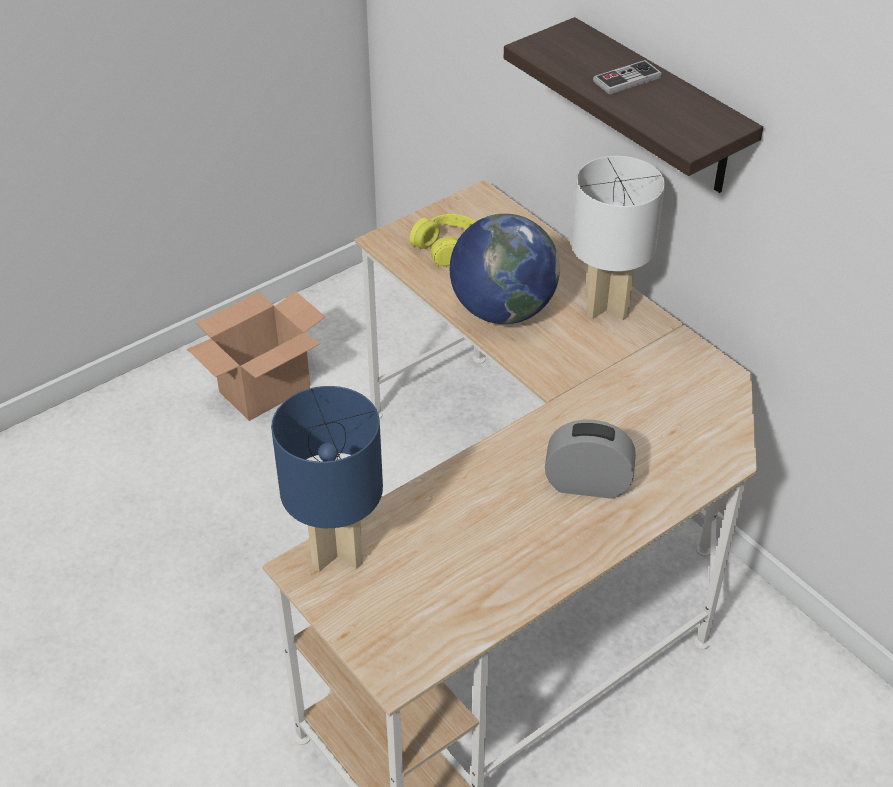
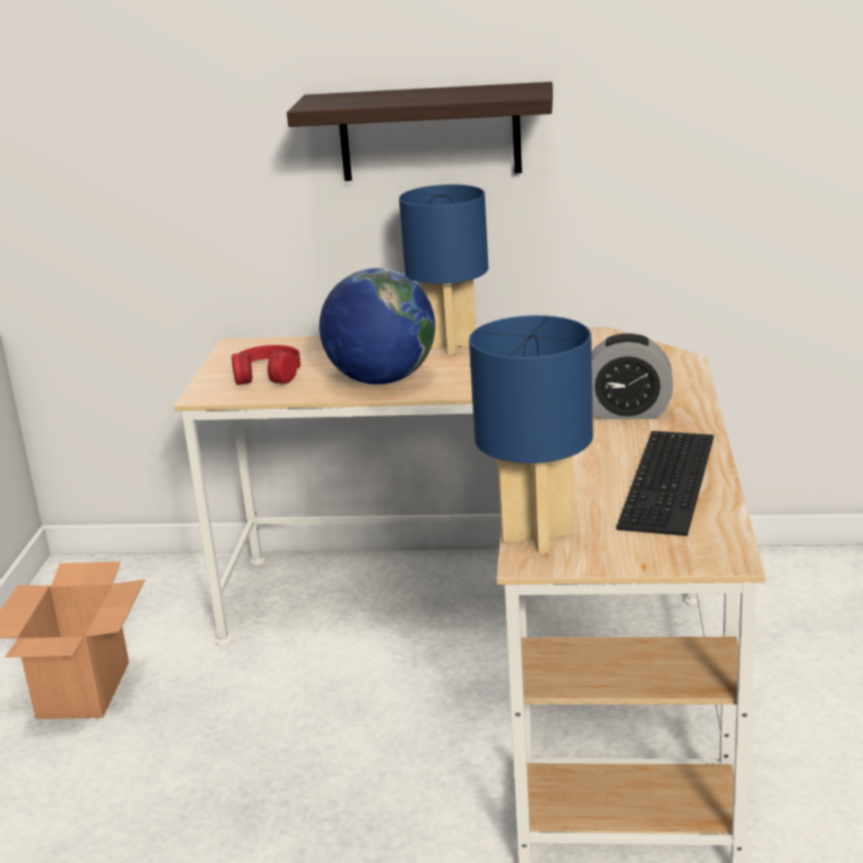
camera: 45 degrees left, 20 degrees down
yellow headphones [410,214,476,267] -> red headphones [231,345,301,385]
alarm clock [545,420,636,499] -> alarm clock turned 135 degrees counterclockwise [592,333,673,419]
white table lamp [571,156,665,320] -> blue table lamp [399,184,489,355]
game controller [593,60,662,95] -> none
none -> keyboard [616,431,714,536]

